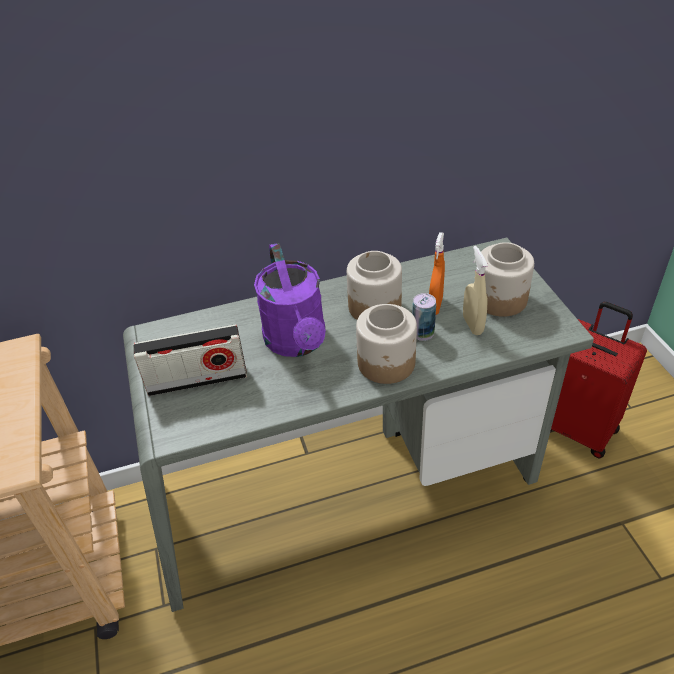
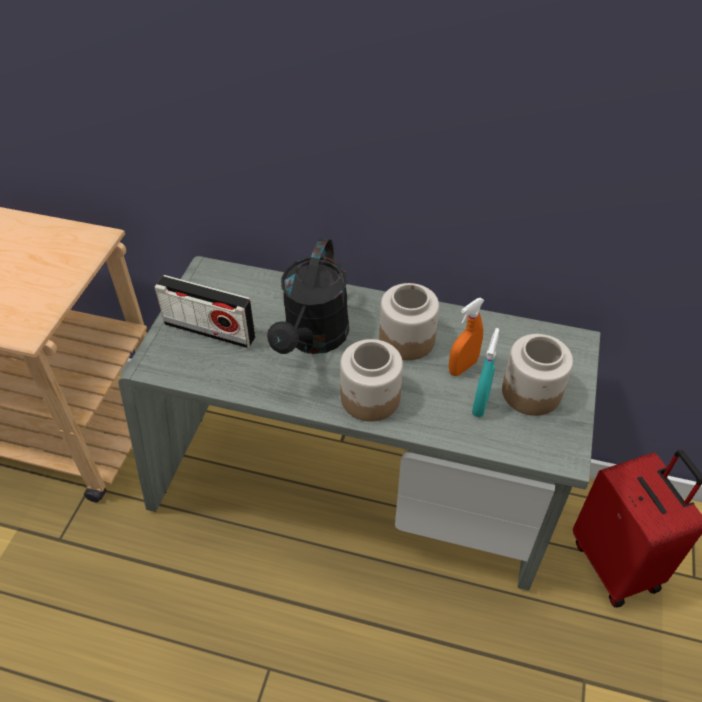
camera: 30 degrees right, 5 degrees up
purple watering can [254,243,326,357] -> black watering can [267,238,349,354]
can [412,293,436,341] -> none
beige spray bottle [463,246,488,335] -> turquoise spray bottle [472,328,500,417]

